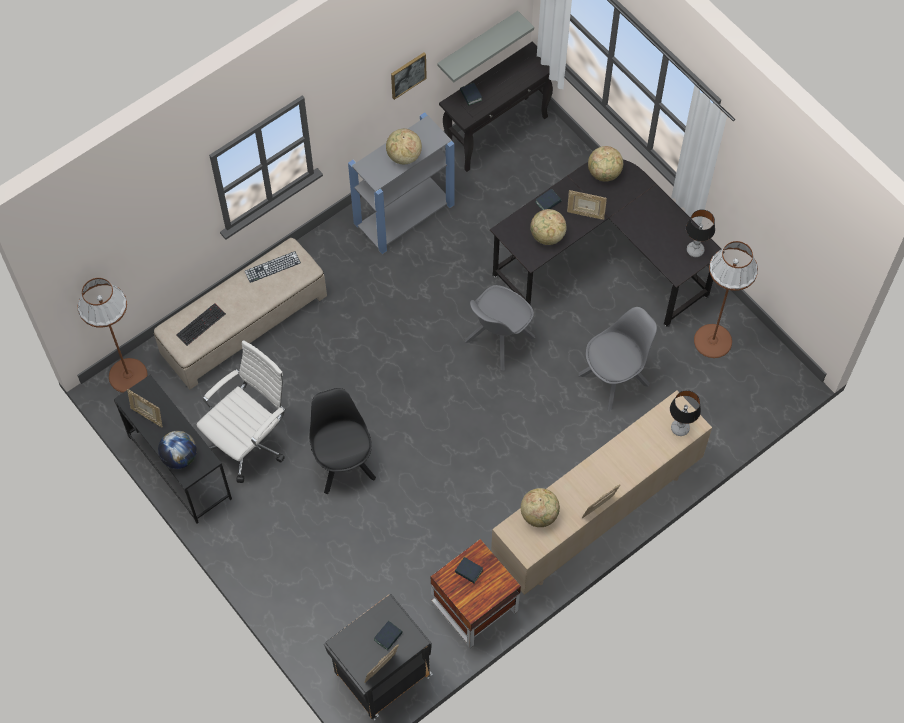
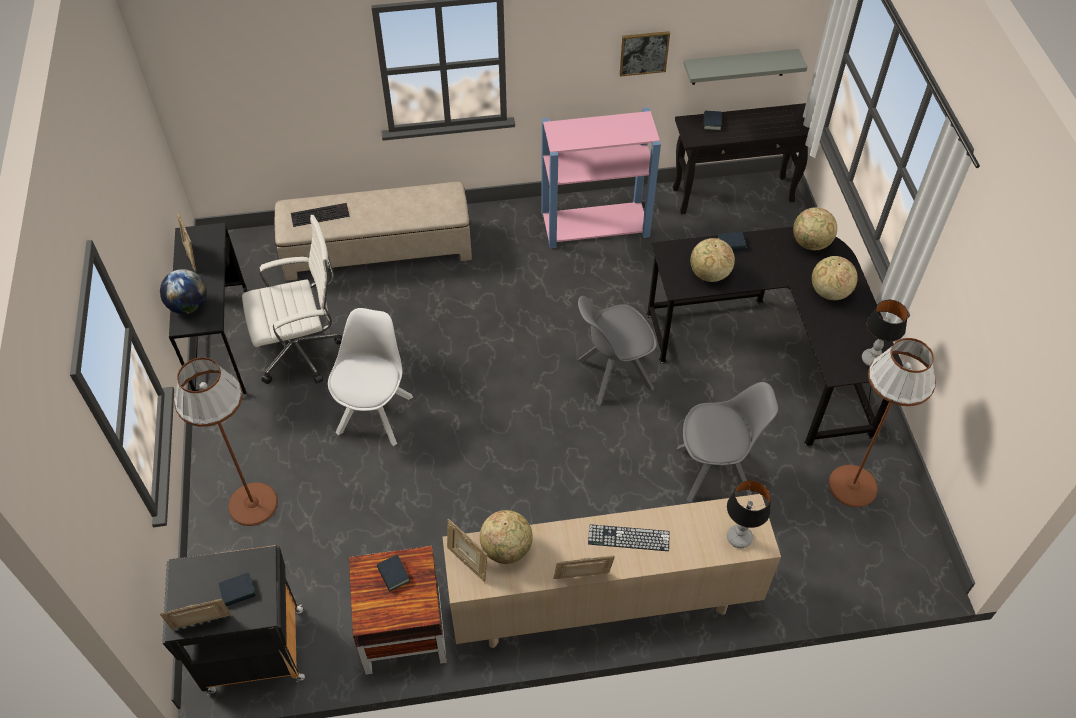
camera: 30 degrees right, 10 degrees down
brown floor lamp [78,278,148,393] -> brown floor lamp moved to [174,357,278,526]
keyboard [245,251,301,283] -> keyboard moved to [588,524,670,551]
black chair [310,388,376,494] -> white chair [328,308,413,446]
grey bookcase [348,112,455,254] -> pink bookcase [541,108,661,248]
globe [386,129,422,164] -> globe moved to [812,256,858,300]
picture frame [567,190,607,220] -> picture frame moved to [447,519,488,582]

